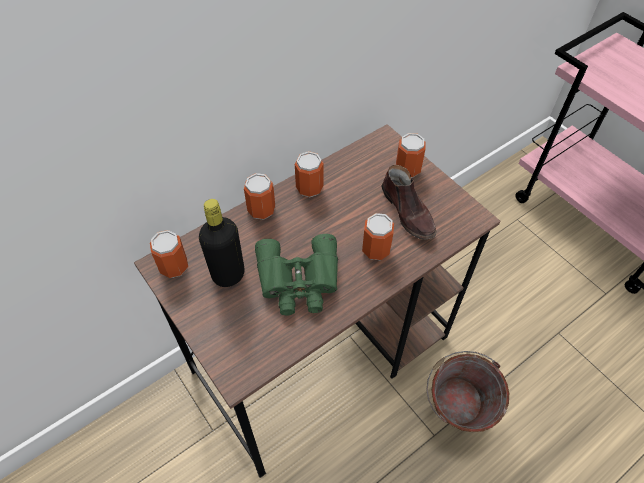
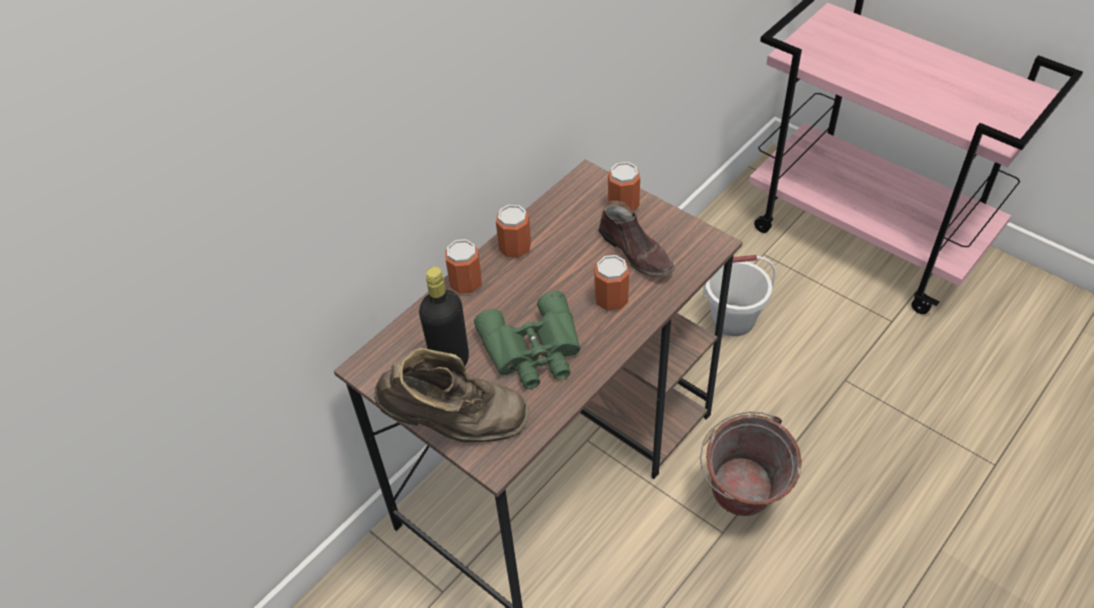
camera: 10 degrees left, 5 degrees down
can [150,230,188,278] -> none
none -> brown boot [374,348,529,443]
none -> white bucket [702,255,776,336]

